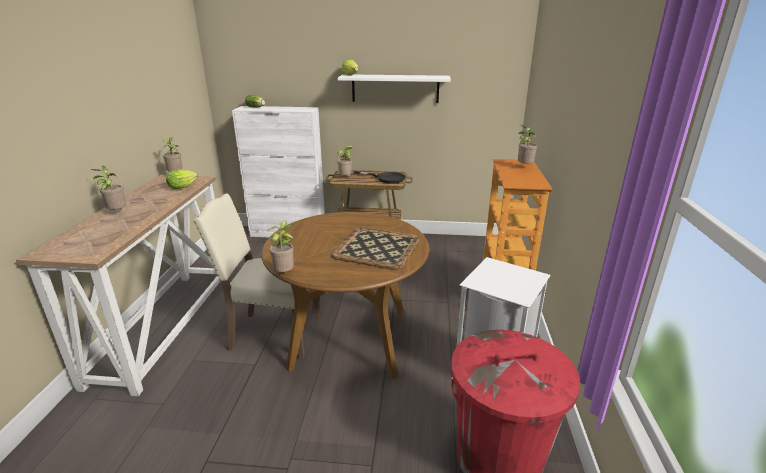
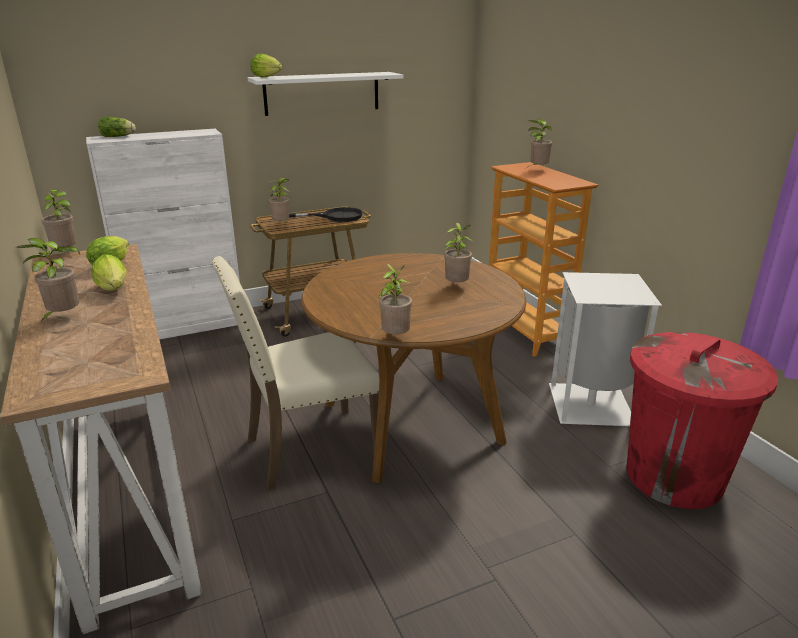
camera: 30 degrees left, 0 degrees up
tray [331,227,420,270] -> potted plant [444,223,472,282]
none -> lettuce [91,254,127,291]

